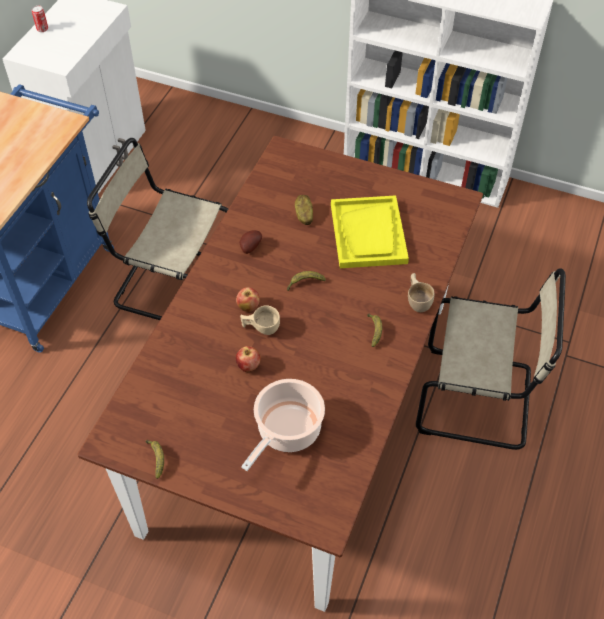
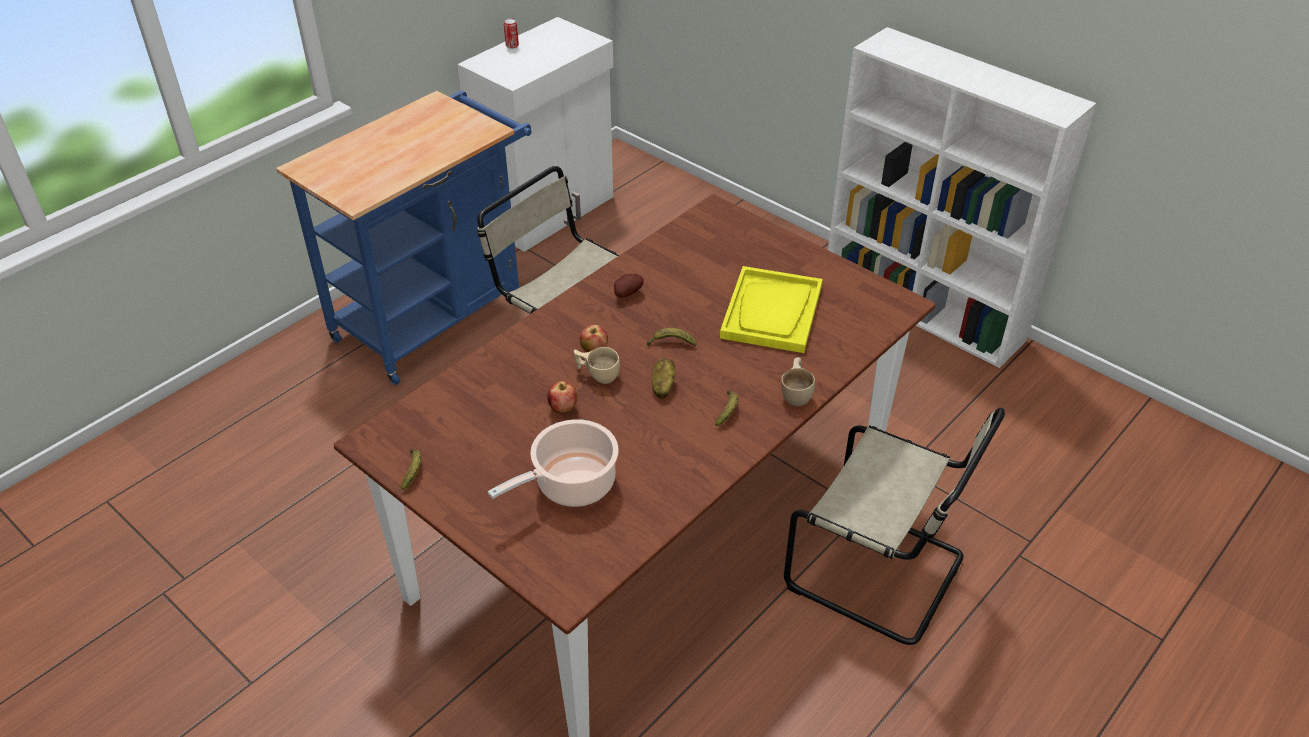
camera: 20 degrees right, 10 degrees down
potato [295,195,313,225] -> potato moved to [652,358,675,399]

